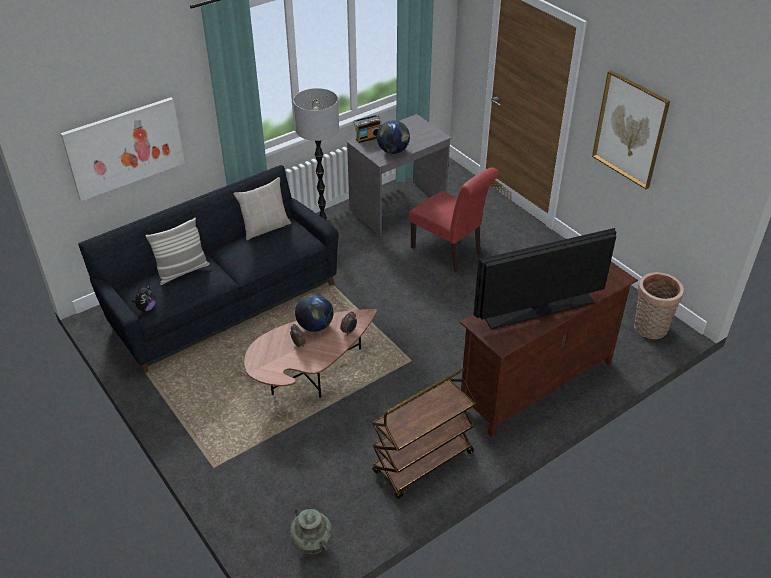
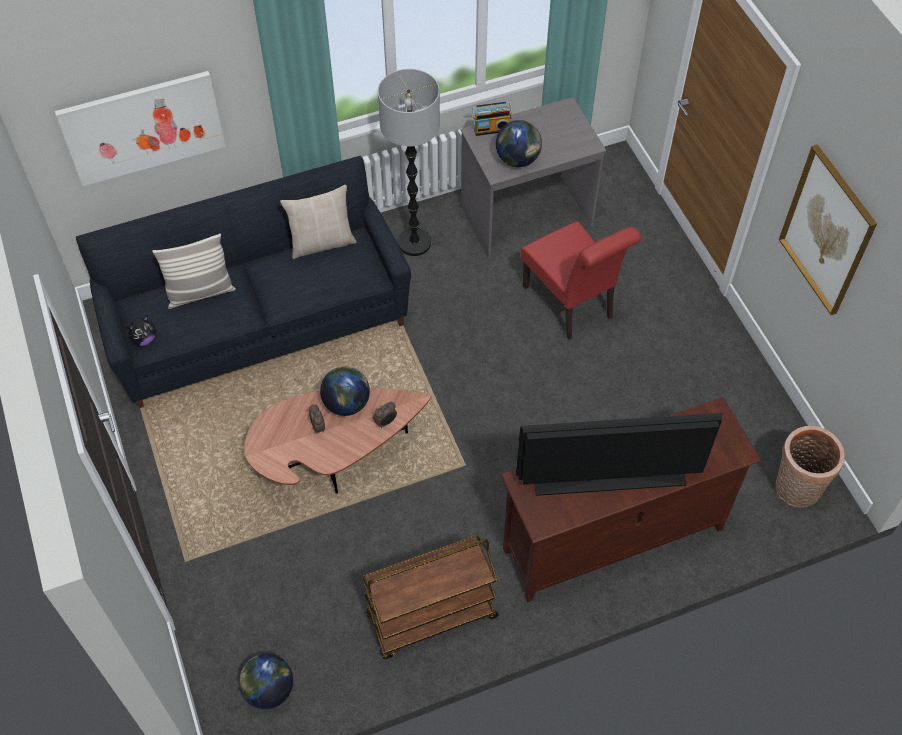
camera: 15 degrees right, 15 degrees up
turquoise vase [290,509,332,554] -> globe [239,654,293,709]

